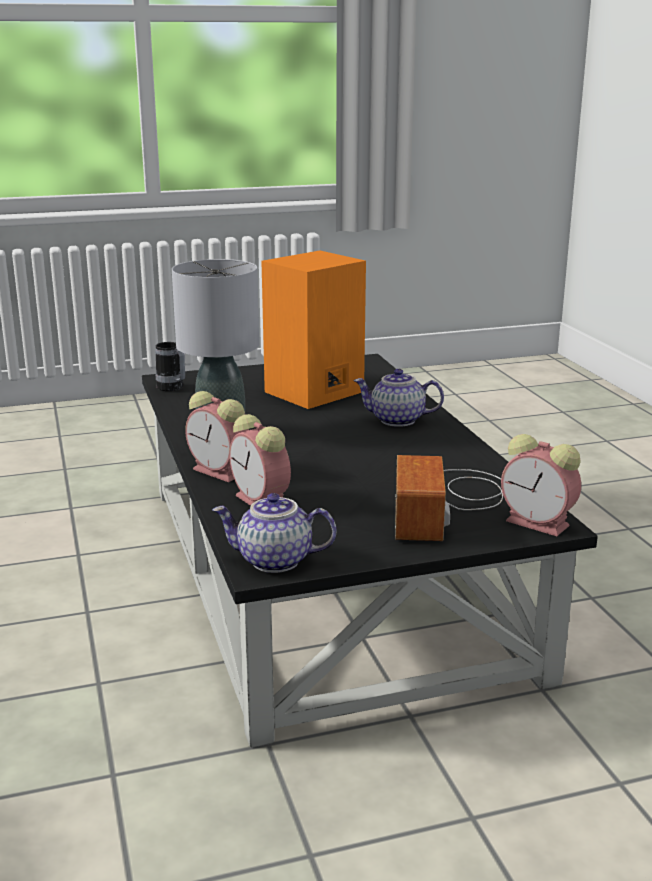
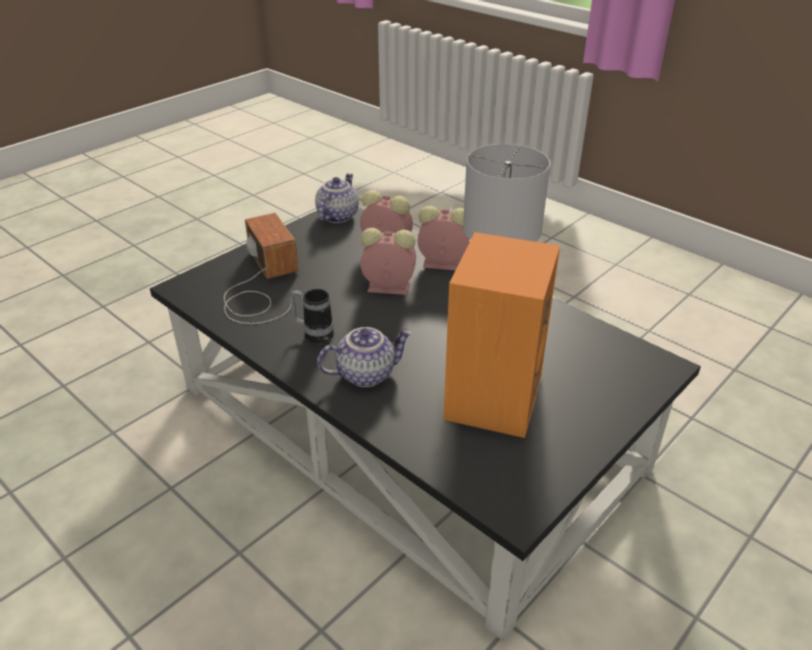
camera: 150 degrees right, 15 degrees up
mug [155,342,185,391] -> mug moved to [290,289,334,344]
teapot [212,493,336,573] -> teapot turned 45 degrees counterclockwise [315,173,359,223]
alarm clock [501,434,581,536] -> alarm clock moved to [360,228,416,295]

